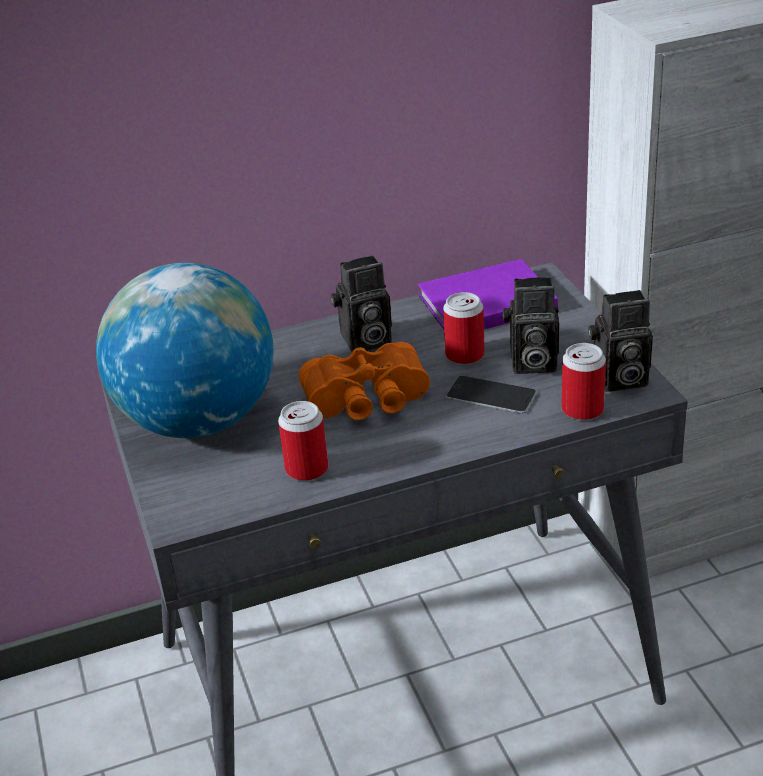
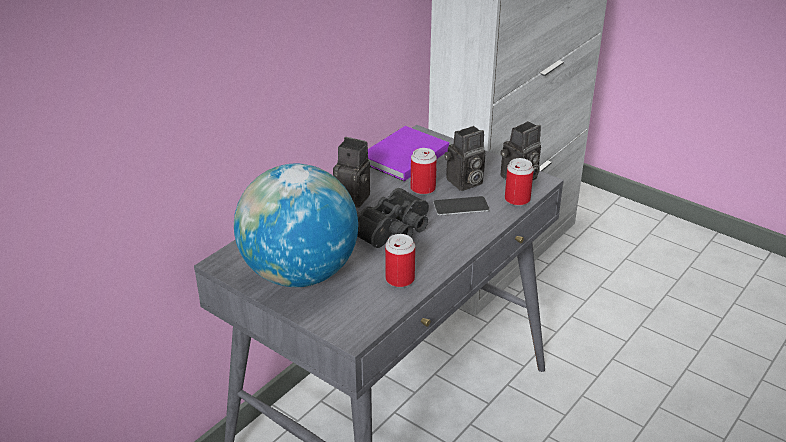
camera: 35 degrees left, 0 degrees up
orange binoculars [299,342,430,420] -> black binoculars [357,188,429,248]
camera [330,255,392,351] -> camera turned 105 degrees counterclockwise [333,137,370,208]

